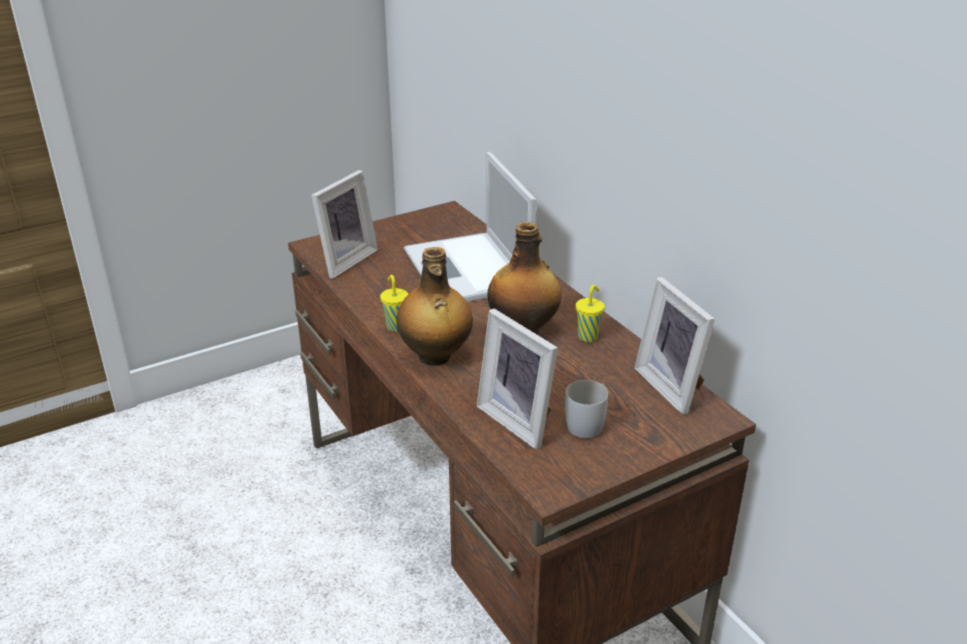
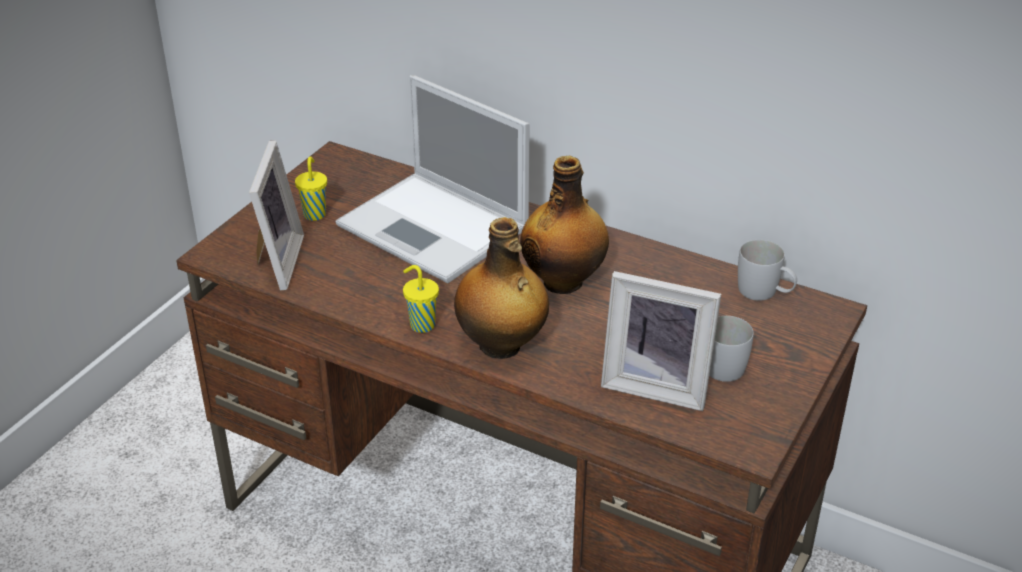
camera: 30 degrees left, 5 degrees up
yellow cup [576,285,605,342] -> yellow cup moved to [295,156,327,221]
picture frame [634,277,715,415] -> white mug [738,240,797,301]

